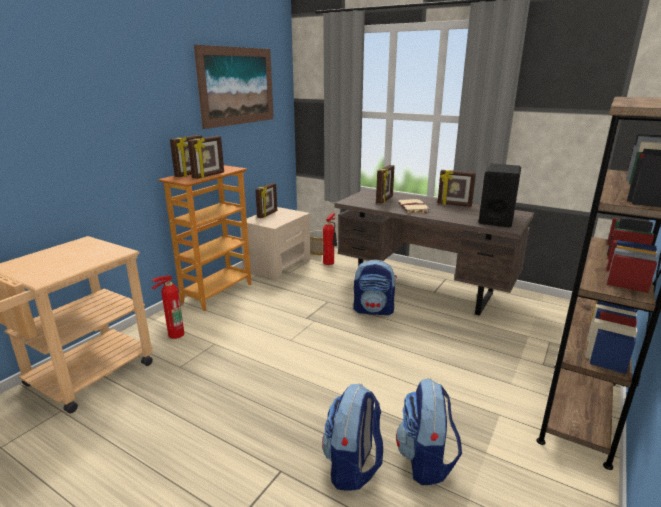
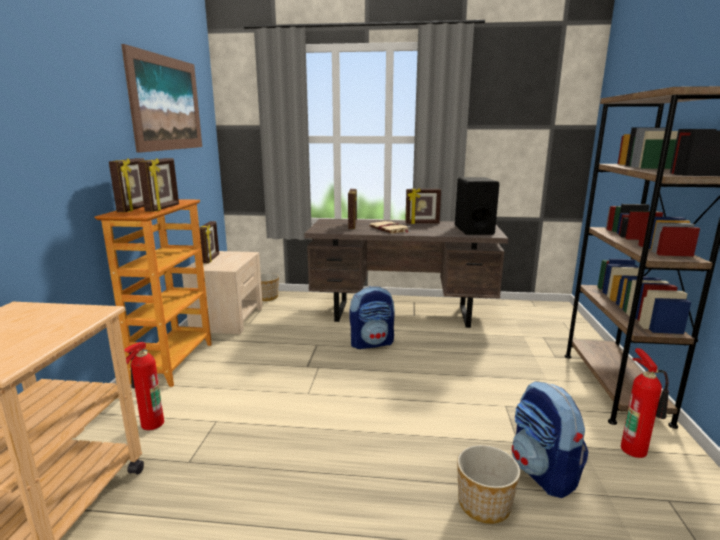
camera: 25 degrees left, 5 degrees down
backpack [322,384,383,491] -> planter [457,445,520,524]
fire extinguisher [323,213,337,265] -> fire extinguisher moved to [621,348,669,458]

